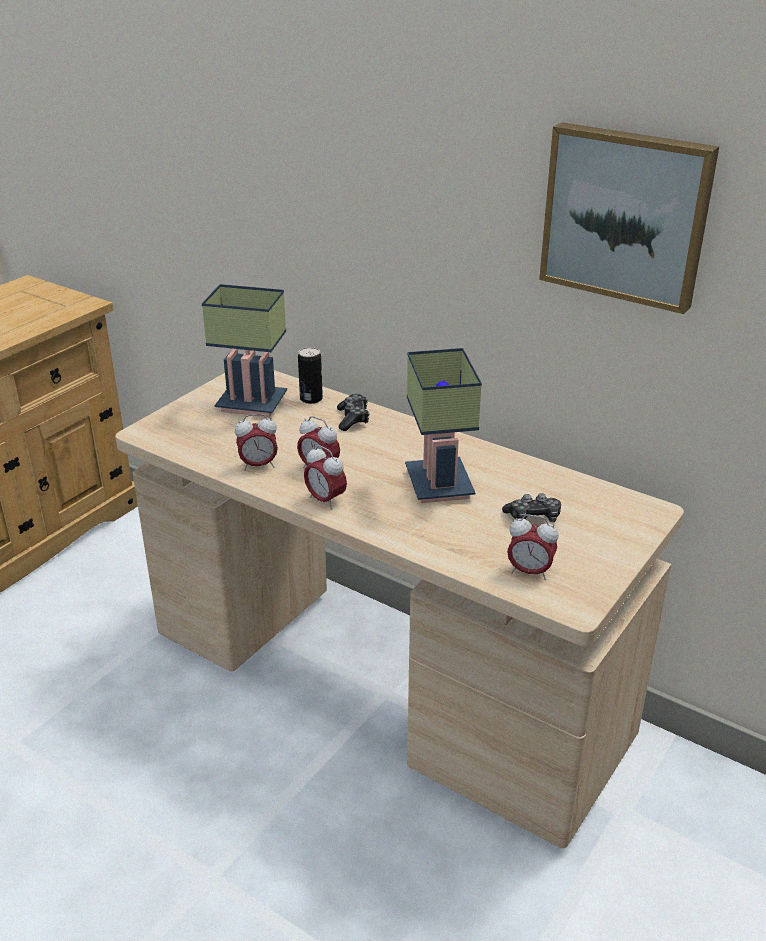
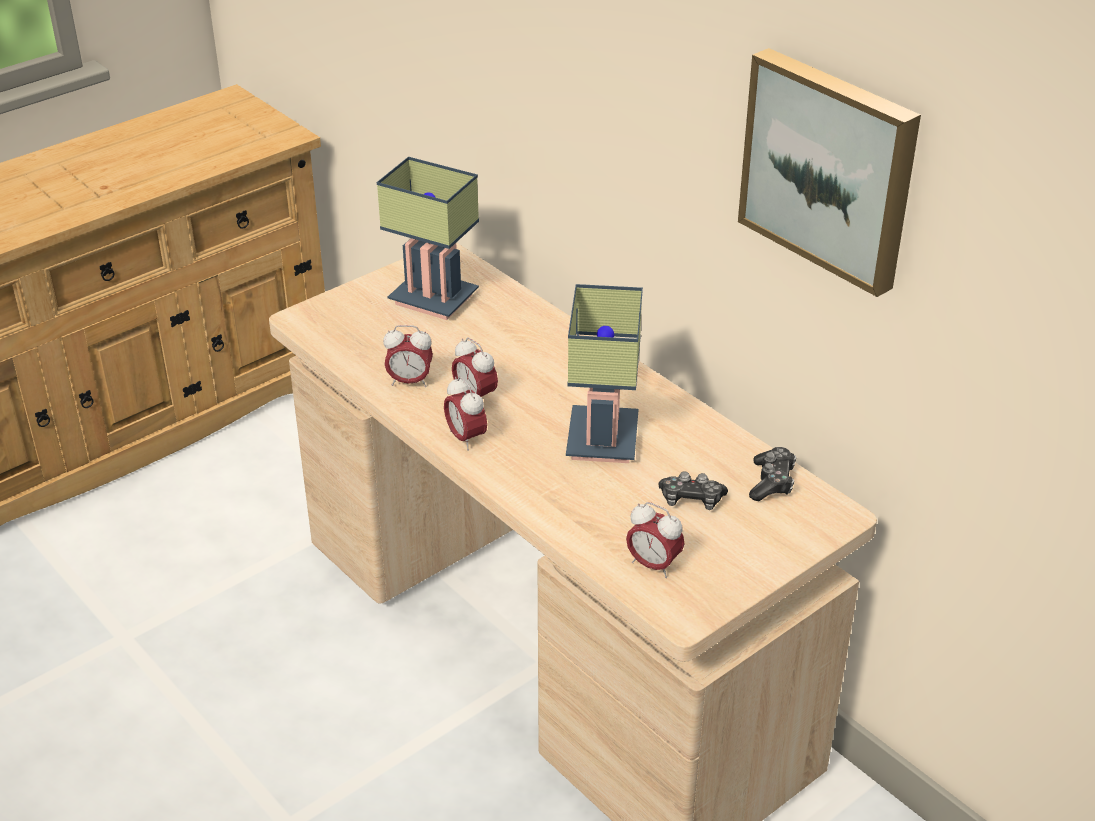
camera: 15 degrees right, 5 degrees up
can [298,347,323,404] -> none
game controller [337,394,370,431] -> game controller moved to [749,447,796,501]

